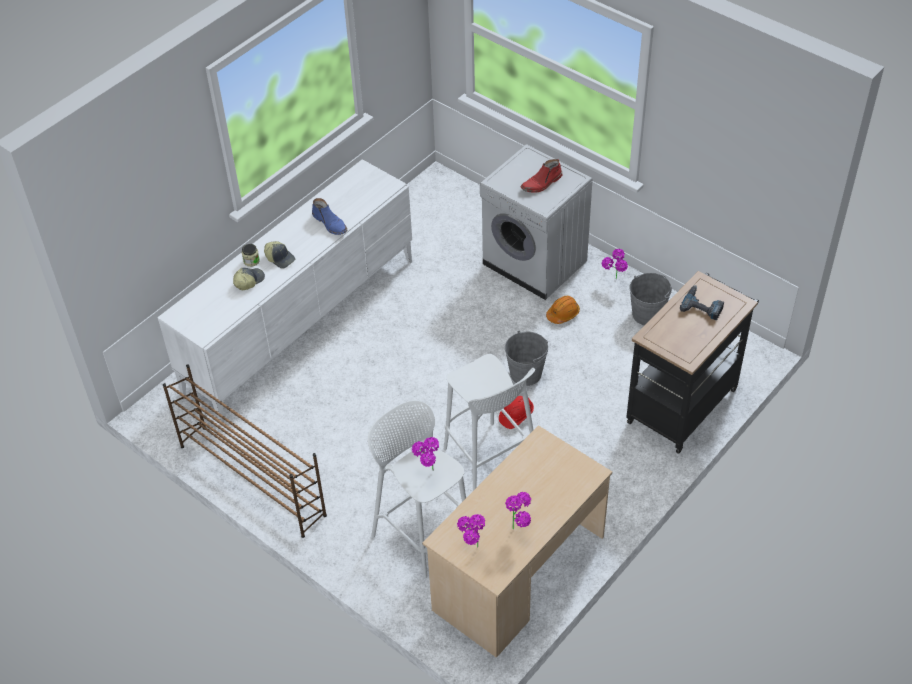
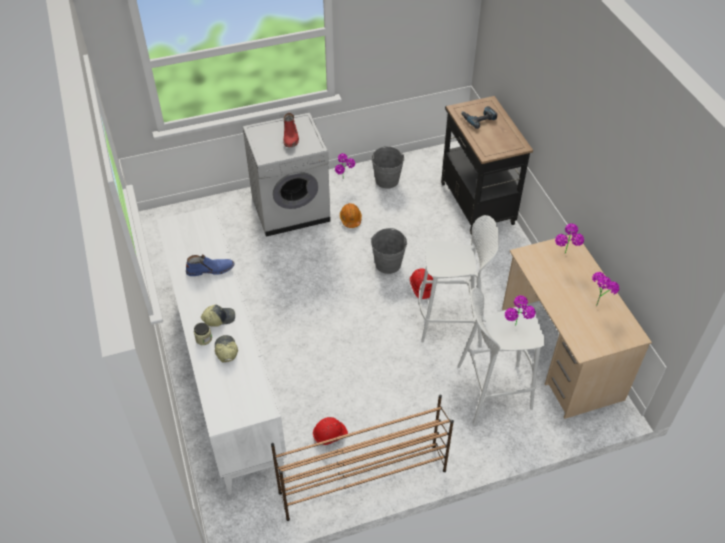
camera: 60 degrees left, 0 degrees up
potted plant [457,514,485,547] -> potted plant moved to [555,223,584,253]
none -> red hard hat [313,417,348,446]

